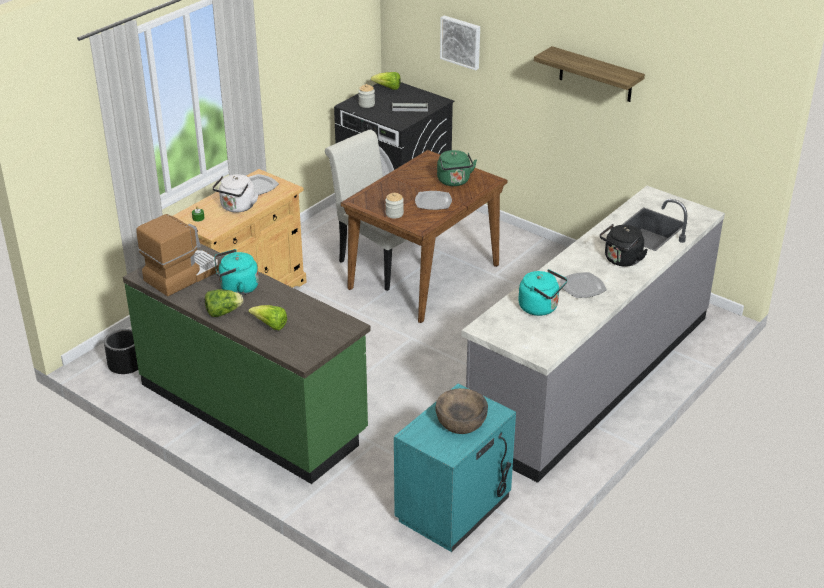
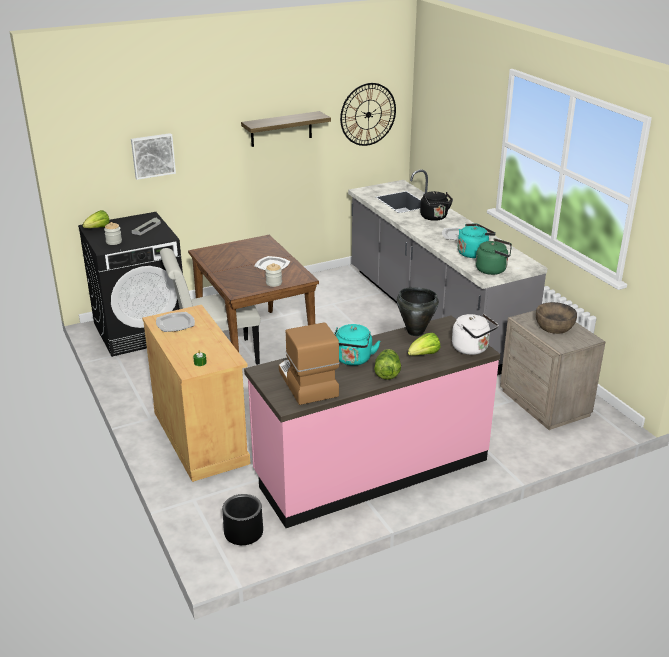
camera: 65 degrees left, 5 degrees down
green counter [123,243,371,484] -> pink counter [244,316,500,528]
white kettle [212,174,259,213] -> white kettle moved to [452,314,498,355]
turquoise nightstand [394,384,516,552] -> beige nightstand [500,310,605,430]
green kettle [437,150,477,186] -> green kettle moved to [476,238,512,275]
none -> wall clock [340,83,396,146]
none -> black cooking pot [397,287,439,336]

